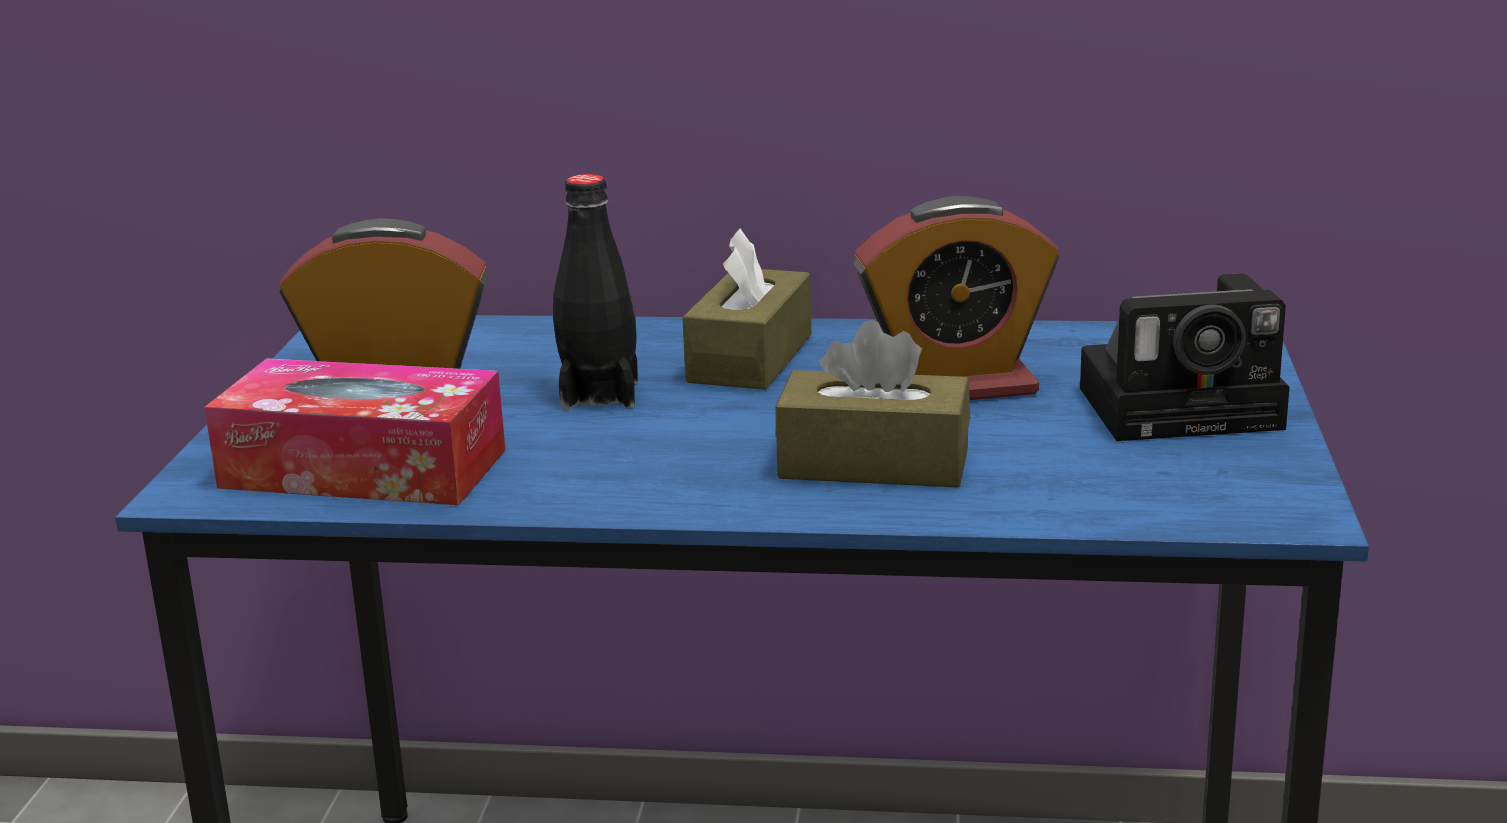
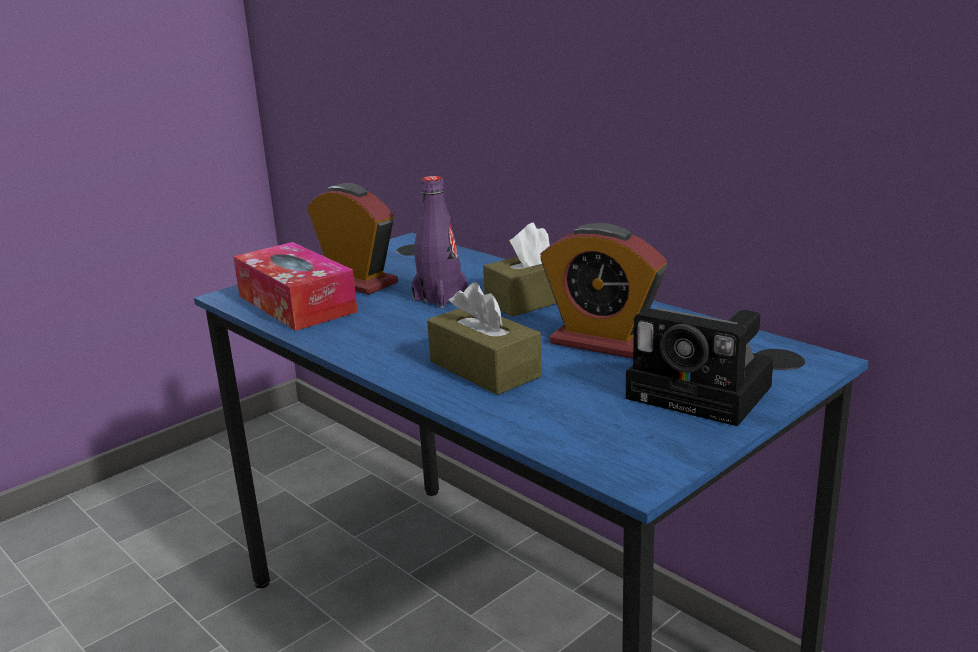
camera: 40 degrees right, 0 degrees up
black bottle [553,174,638,410] -> purple bottle [412,176,468,308]

